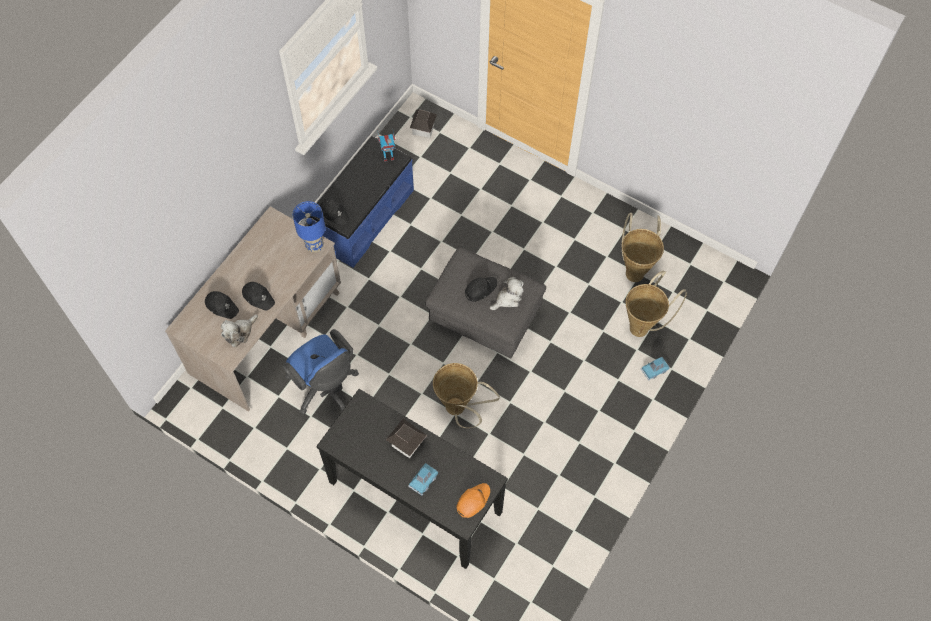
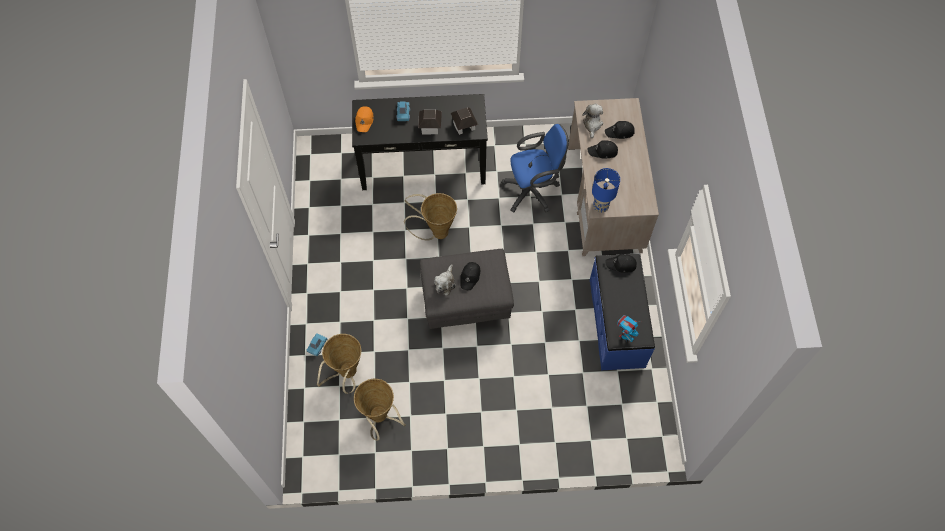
camera: 145 degrees right, 0 degrees up
blue office chair [283,329,359,415] -> blue office chair turned 150 degrees clockwise [501,124,569,212]
toy house [410,109,437,138] -> toy house moved to [451,108,478,135]

